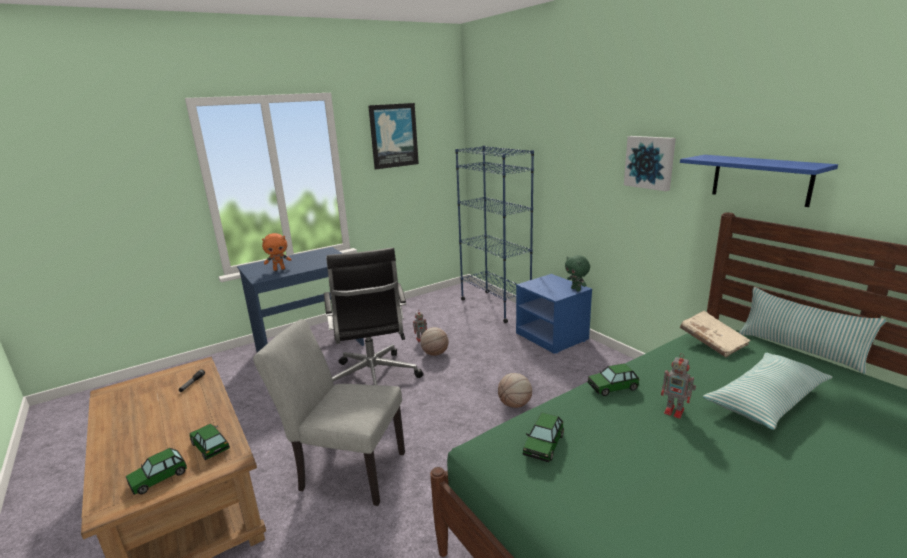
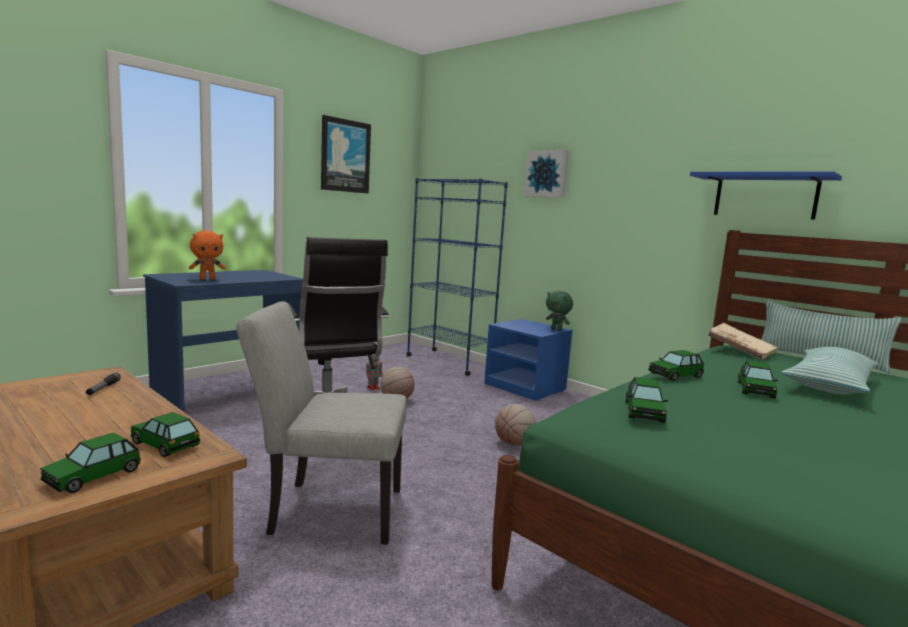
camera: 15 degrees left, 10 degrees down
picture [624,136,676,191] -> picture moved to [524,150,569,198]
toy robot [661,353,696,418] -> toy car [738,361,778,398]

